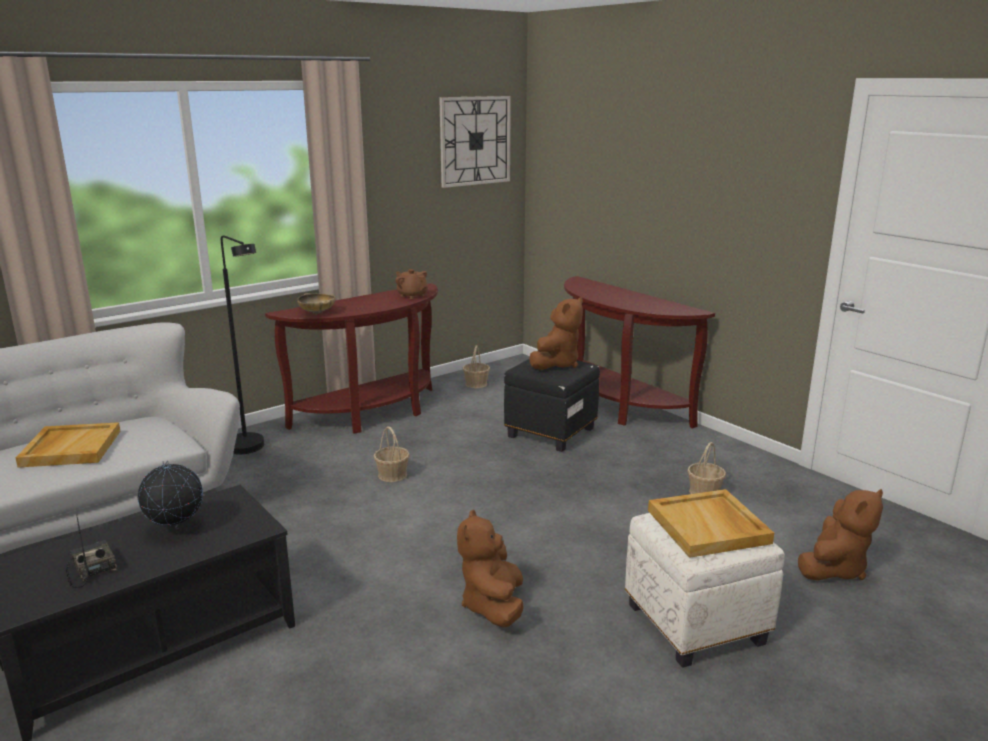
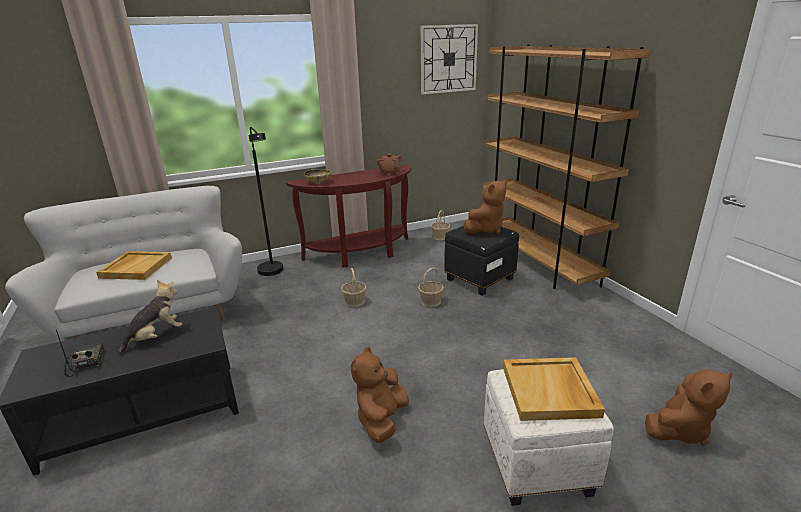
camera: 15 degrees right, 5 degrees up
globe [138,460,203,529] -> plush toy [118,280,182,356]
brown console table [564,276,715,429] -> brown bookcase [483,44,651,289]
basket [687,442,726,494] -> basket moved to [418,268,444,307]

